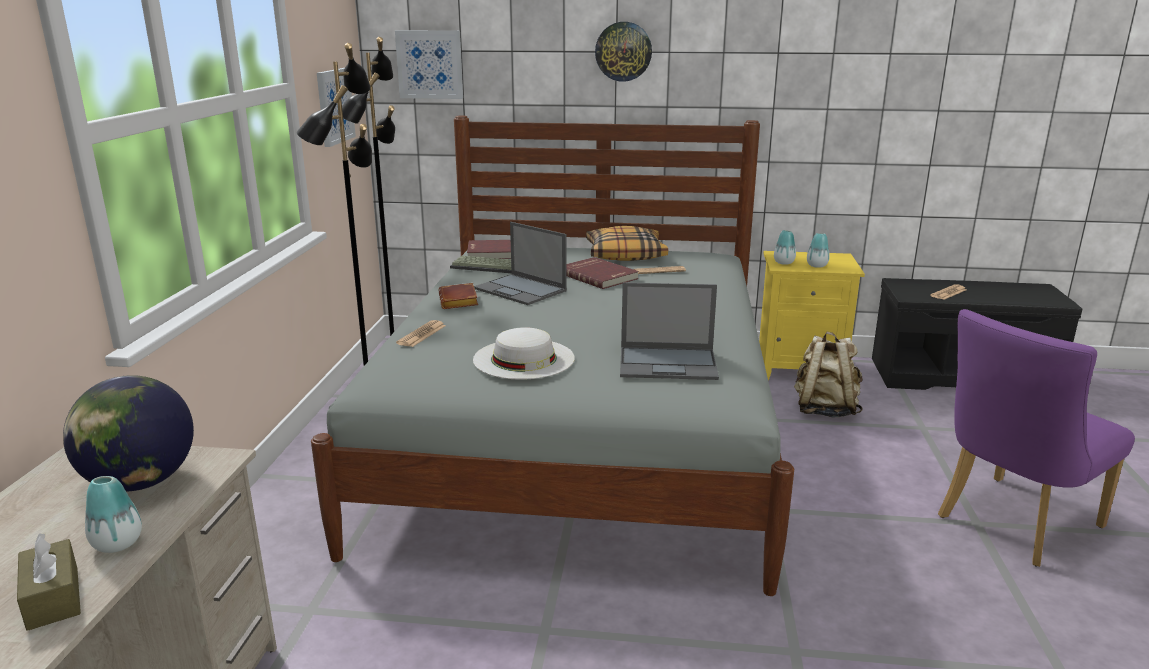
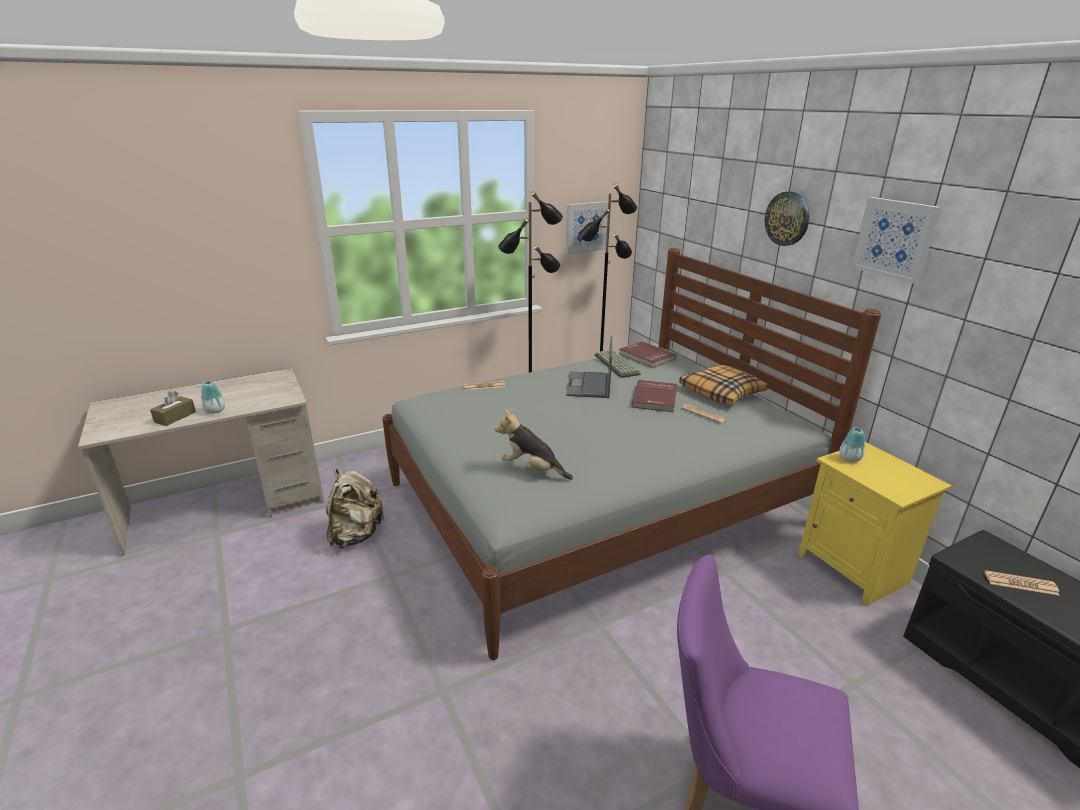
camera: 55 degrees right, 5 degrees up
globe [63,375,194,491] -> none
picture [395,30,463,99] -> picture moved to [852,197,941,284]
brown book [438,283,478,309] -> none
white hat [473,327,575,380] -> none
laptop [620,282,719,380] -> plush toy [495,409,573,480]
beige backpack [794,332,863,417] -> beige backpack moved to [326,469,385,549]
vase [807,233,830,268] -> none

